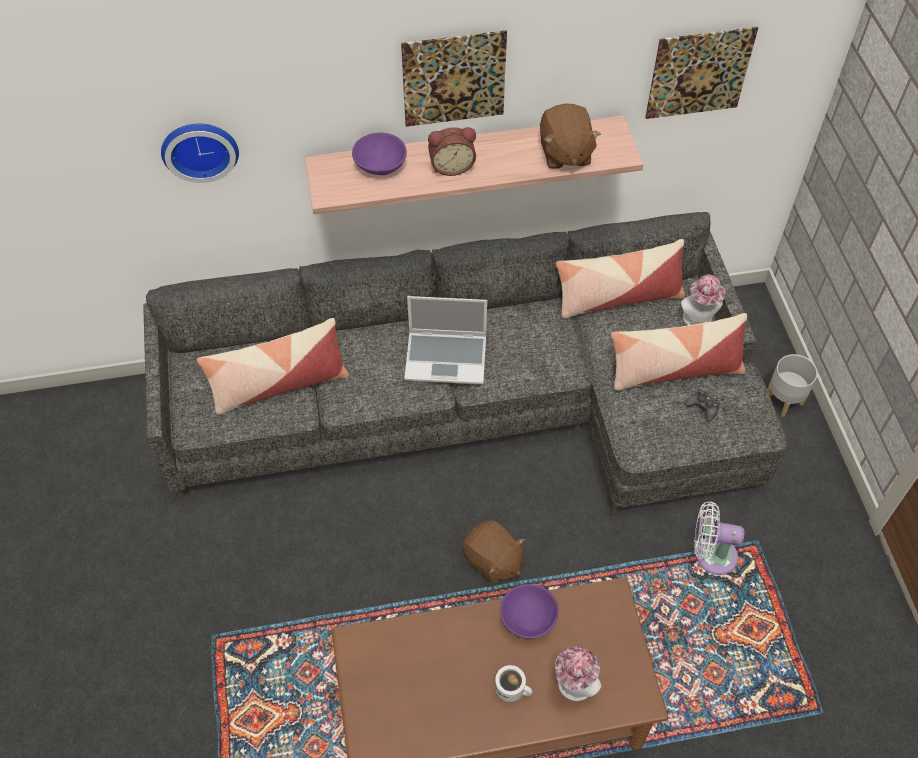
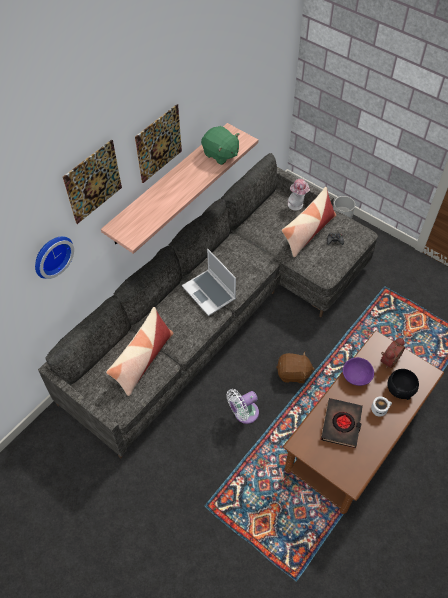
camera: 40 degrees left, 0 degrees up
purple bowl [352,132,407,175] -> none
laptop [404,296,487,385] -> laptop turned 90 degrees clockwise [182,249,236,316]
alarm clock [428,127,476,176] -> alarm clock moved to [381,338,405,368]
brown plush toy [540,104,601,169] -> green plush toy [201,126,239,165]
hat [555,647,601,701] -> black bowl [387,369,419,400]
pillow [556,239,685,319] -> none
picture [645,27,758,119] -> picture moved to [63,140,122,224]
white fan [694,501,744,575] -> white fan moved to [226,389,259,424]
none -> black book [321,398,363,448]

